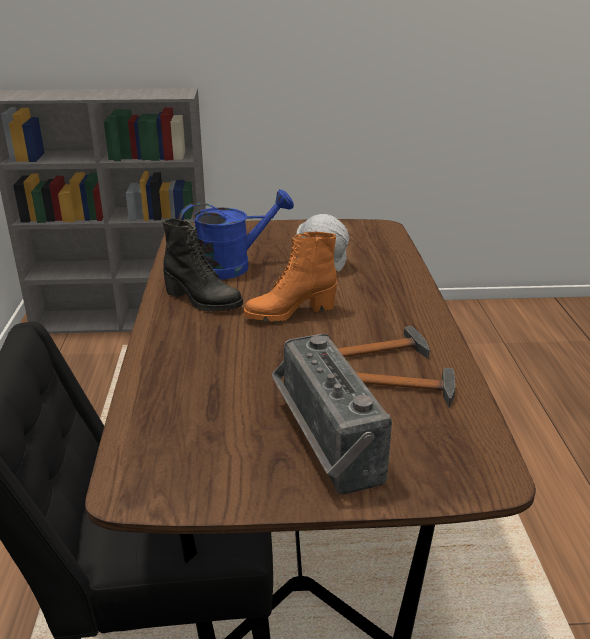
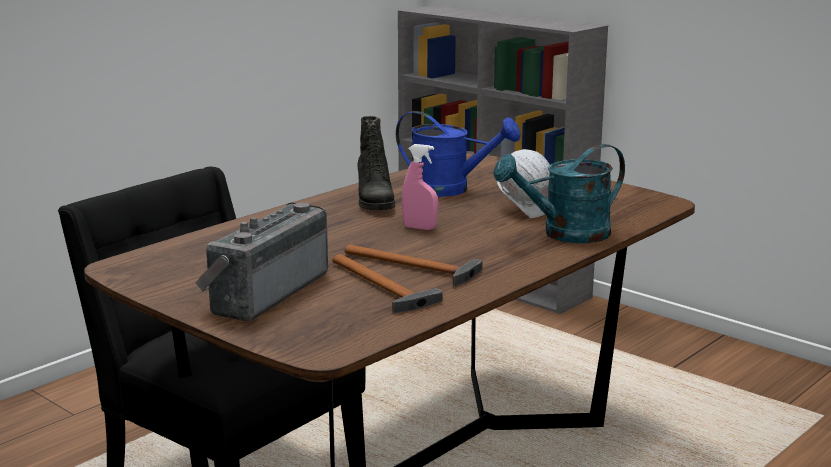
camera: 45 degrees right, 10 degrees down
orange boot [244,232,337,322] -> pink spray bottle [402,144,438,230]
none -> turquoise watering can [493,144,625,243]

